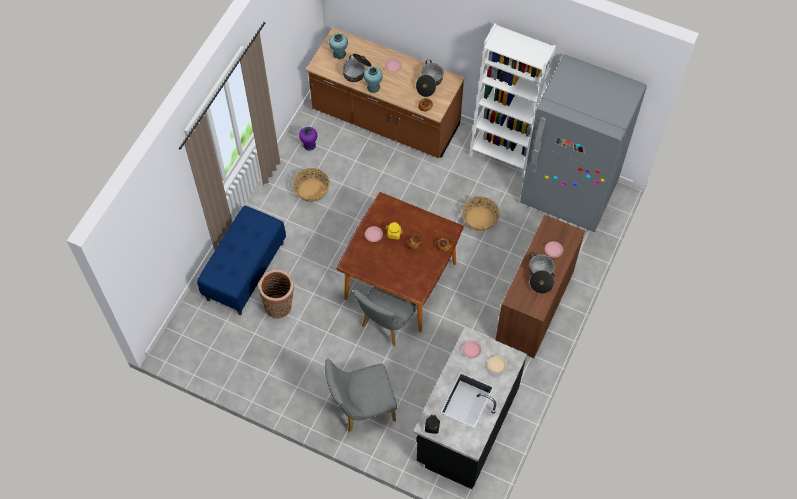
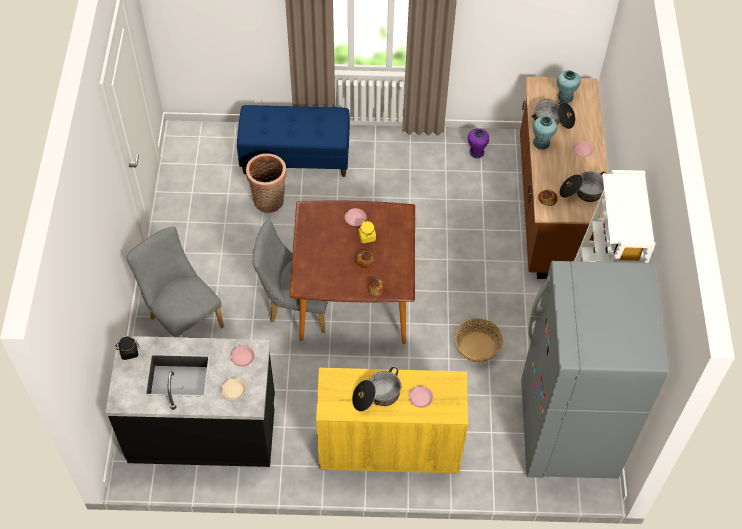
camera: 65 degrees right, 5 degrees down
basket [293,168,330,202] -> none
brown cabinet [496,215,585,358] -> yellow cabinet [316,368,468,474]

